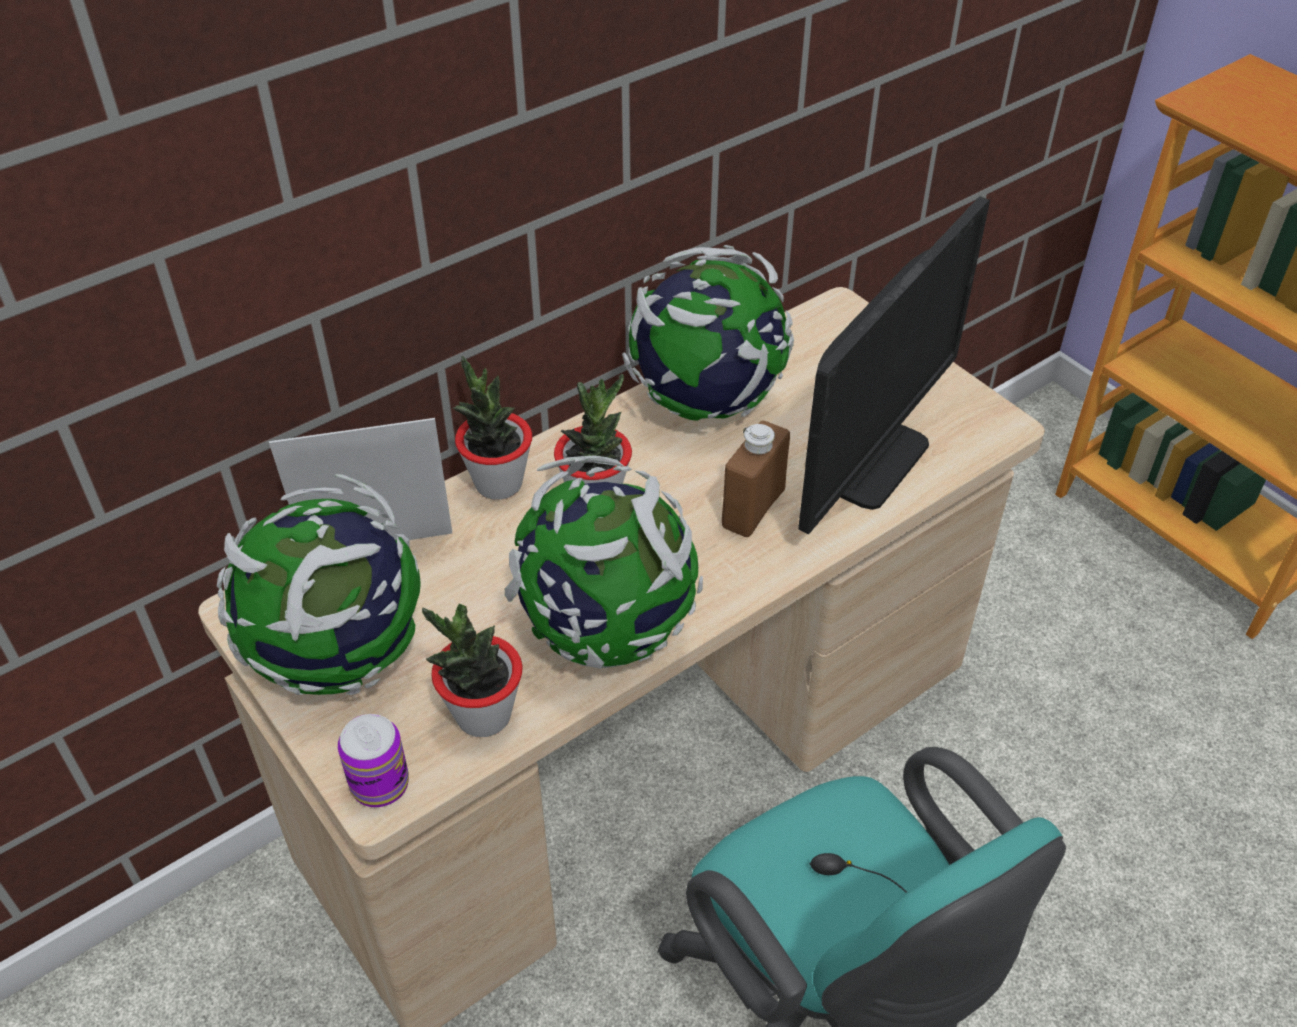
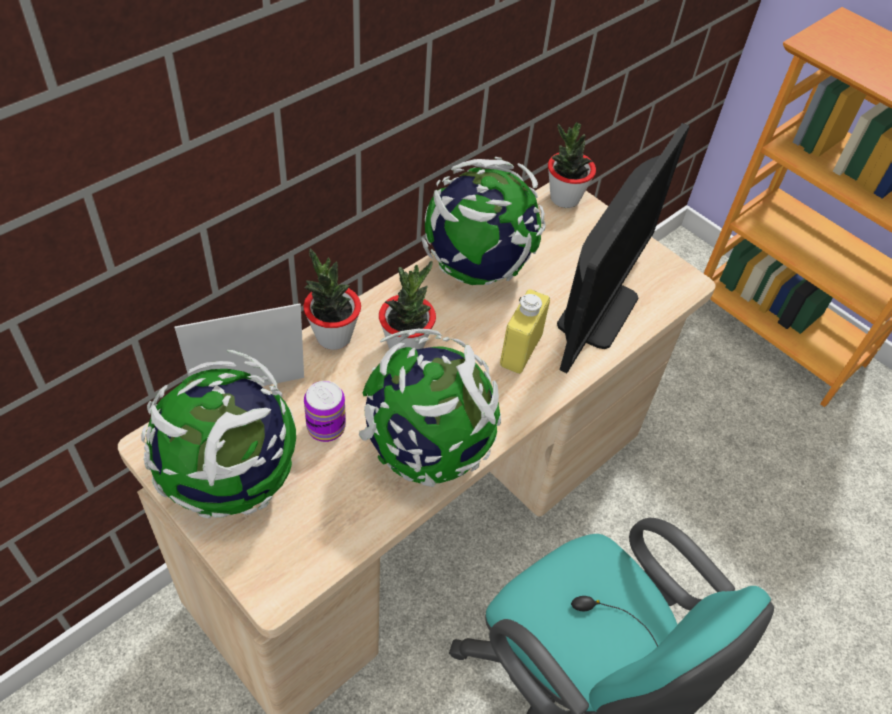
camera: 10 degrees left, 5 degrees up
can [338,714,409,807] -> can moved to [304,381,346,442]
potted plant [422,604,522,737] -> potted plant moved to [548,122,596,208]
brown bottle [722,420,790,537] -> yellow bottle [500,289,550,374]

